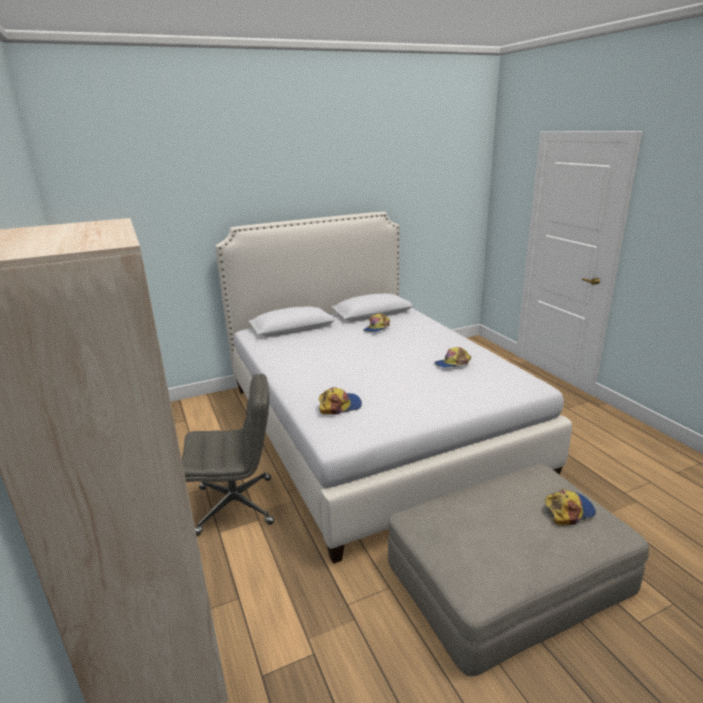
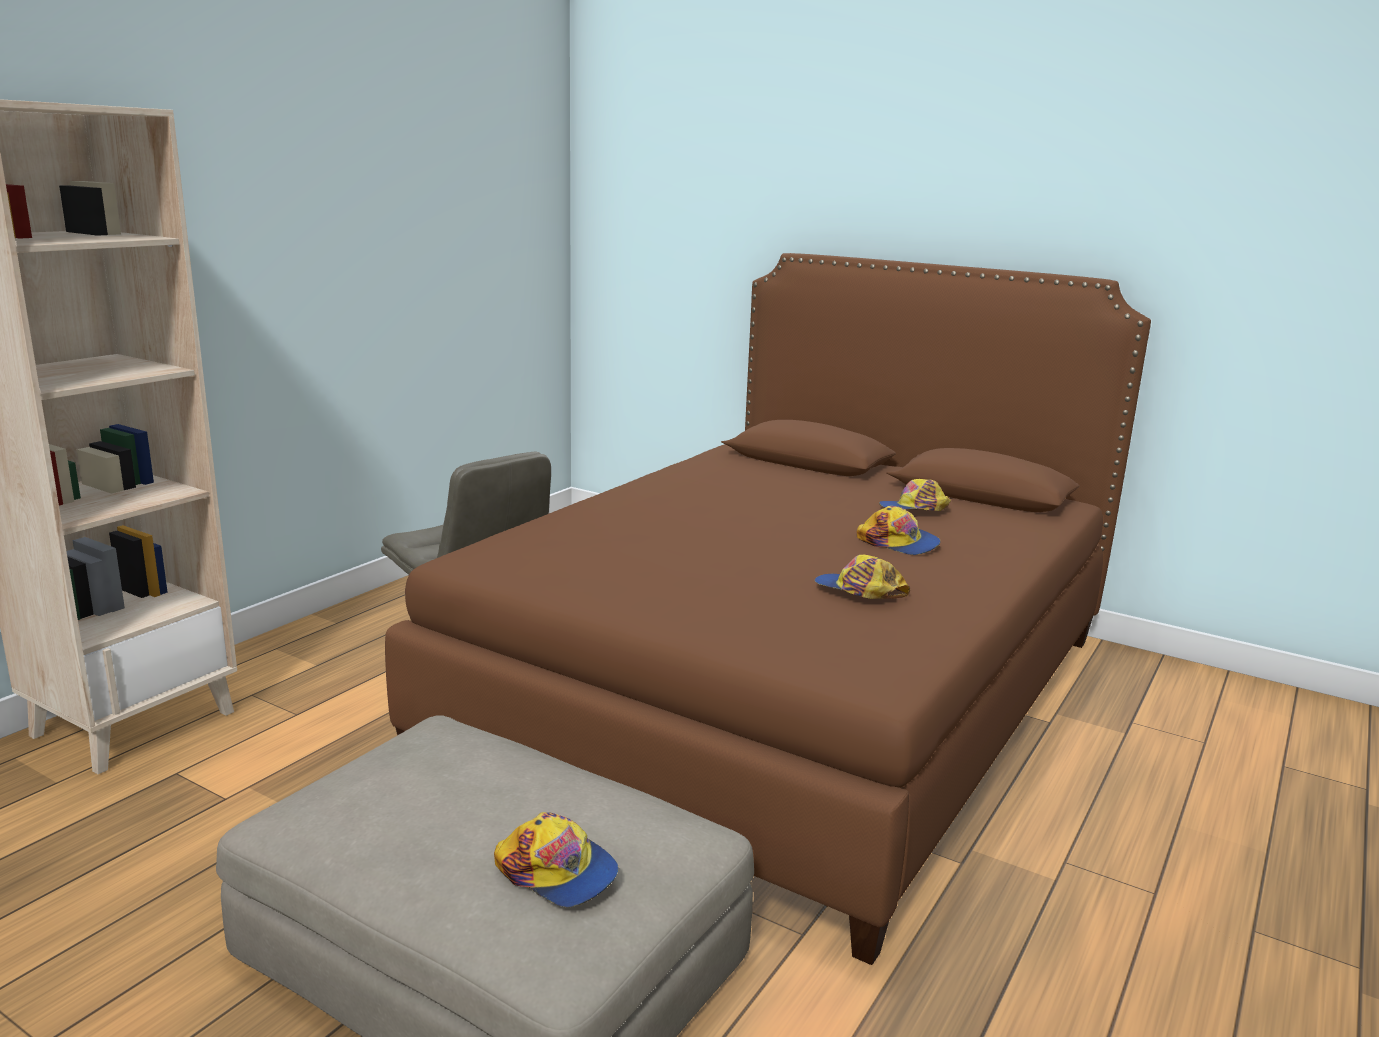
camera: 55 degrees right, 5 degrees down
white bed [215,212,572,564] -> brown bed [385,253,1151,965]
cap [318,387,362,415] -> cap moved to [857,506,941,555]

